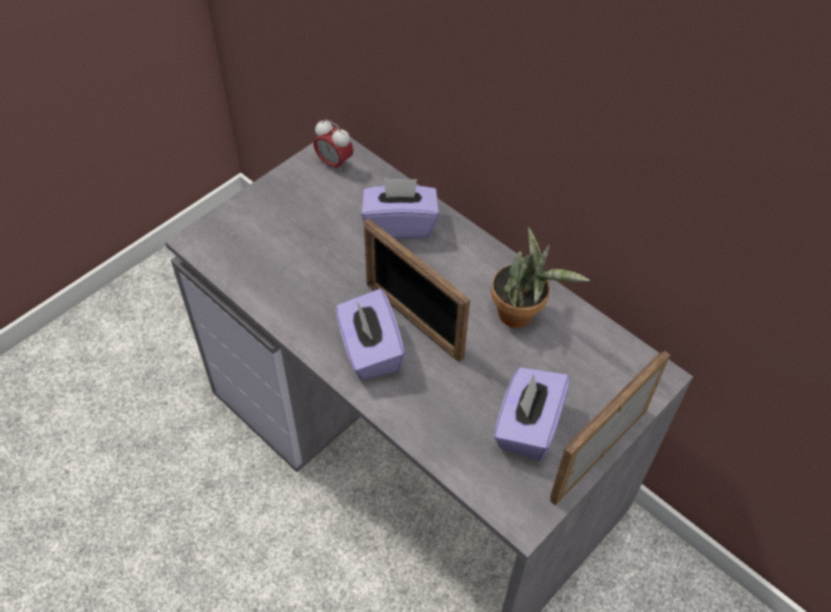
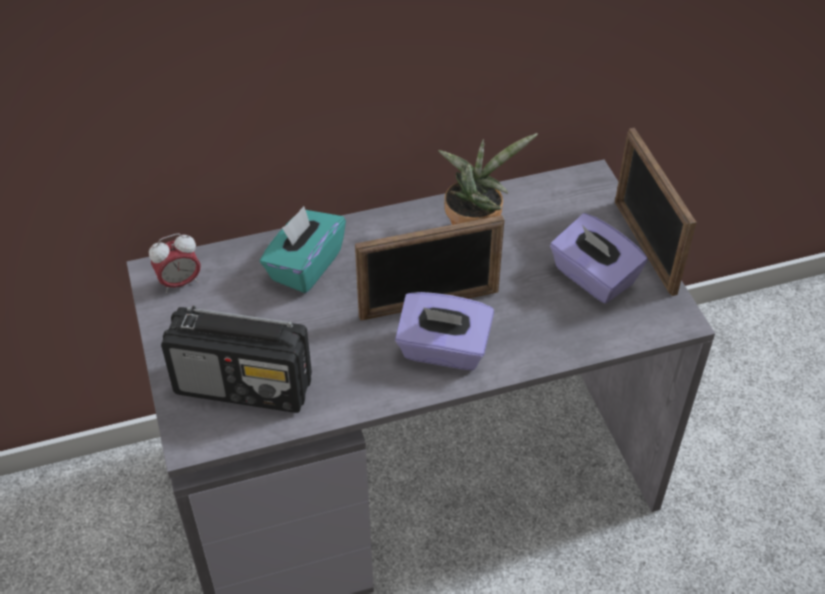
camera: 60 degrees left, 5 degrees down
purple tissue box [361,178,439,238] -> turquoise tissue box [260,206,346,293]
none -> radio [161,306,312,413]

